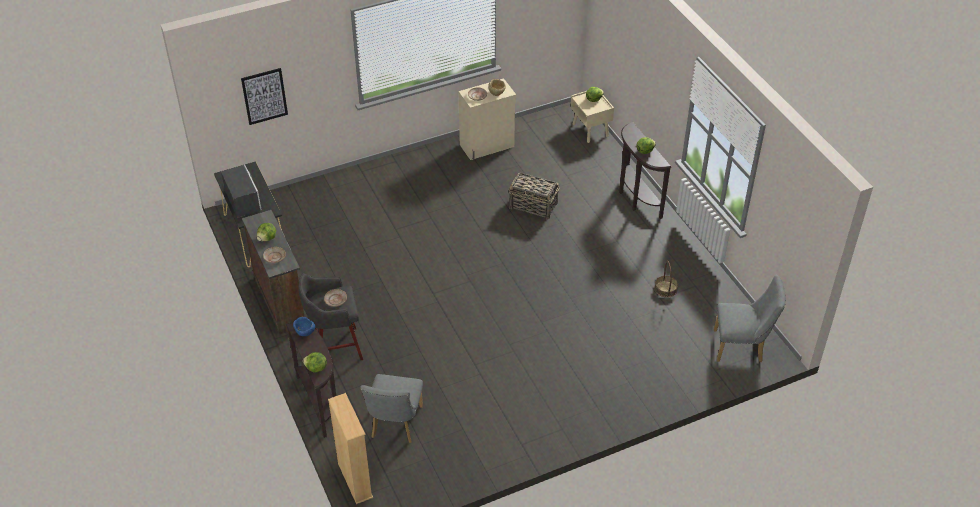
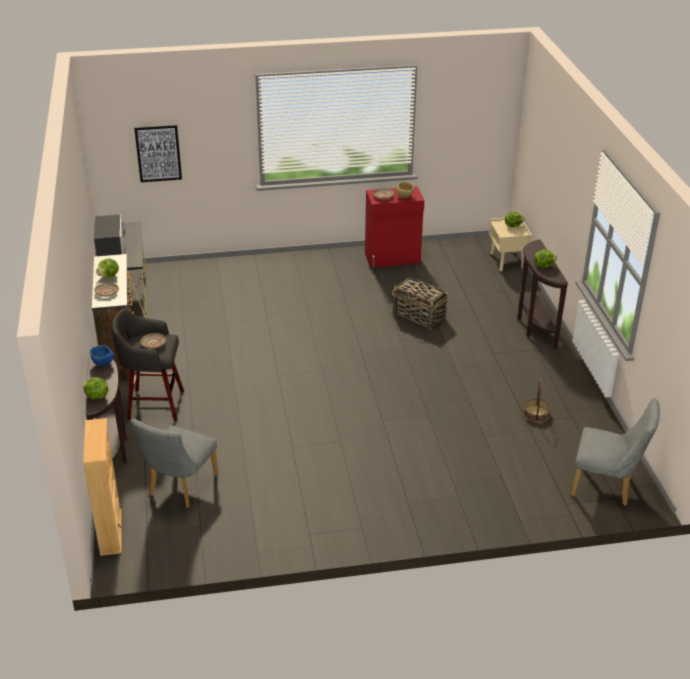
camera: 15 degrees right, 10 degrees down
beige cabinet [458,79,516,160] -> red cabinet [365,186,425,268]

